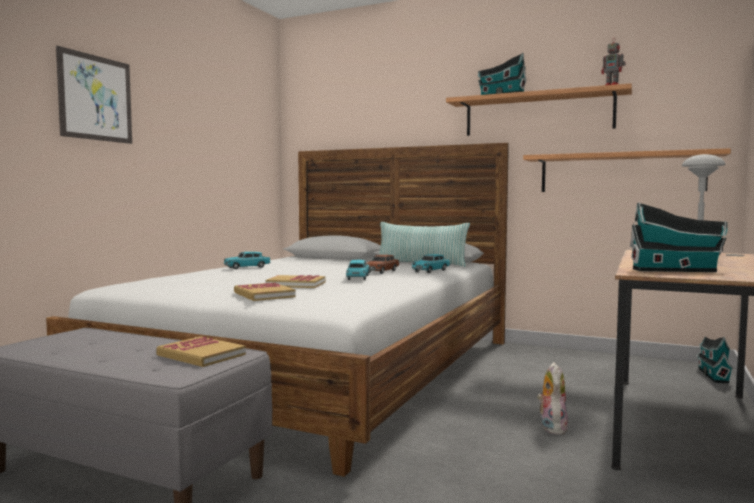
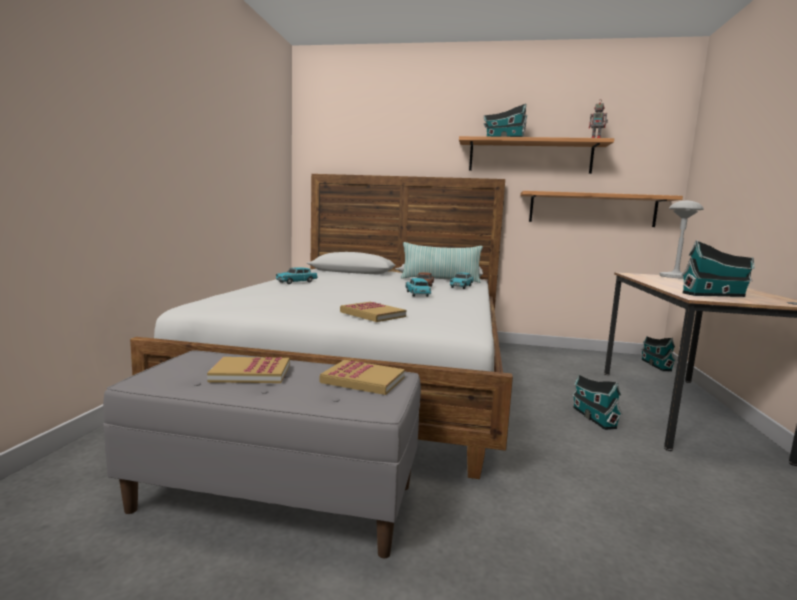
camera: 15 degrees left, 5 degrees up
picture [56,46,132,144] -> none
book [265,275,325,288] -> book moved to [207,357,290,383]
plush toy [537,362,568,435] -> toy house [572,374,622,430]

